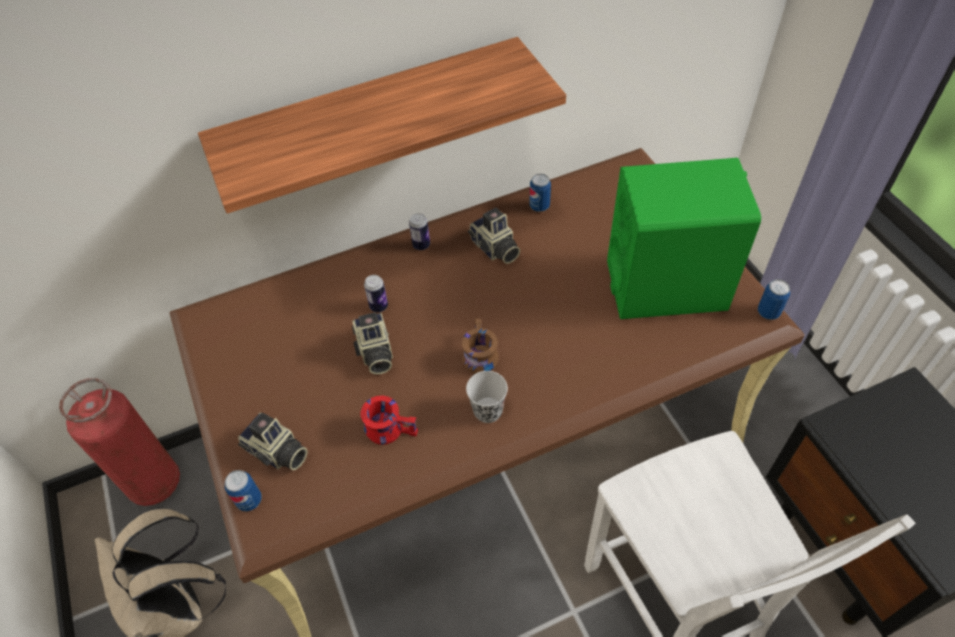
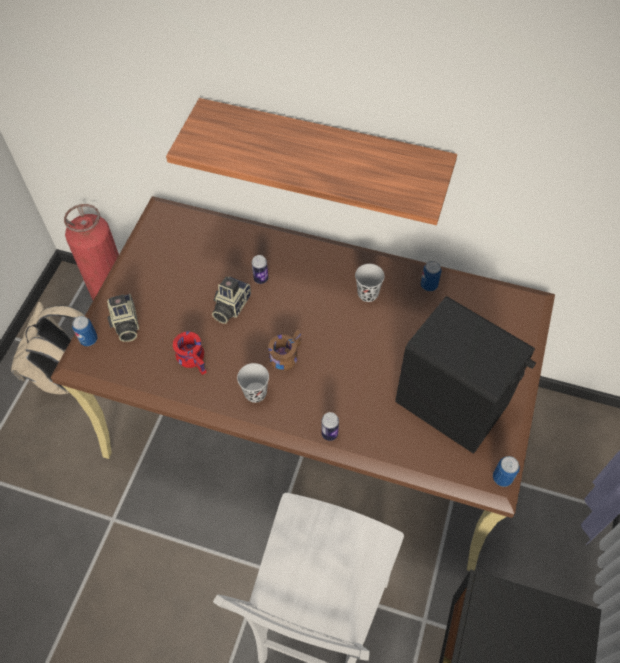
camera: 40 degrees right, 5 degrees up
can [409,213,430,250] -> can moved to [321,412,339,441]
camera [468,208,520,264] -> black cup [355,264,385,302]
green speaker [607,158,761,319] -> black speaker [395,296,536,454]

